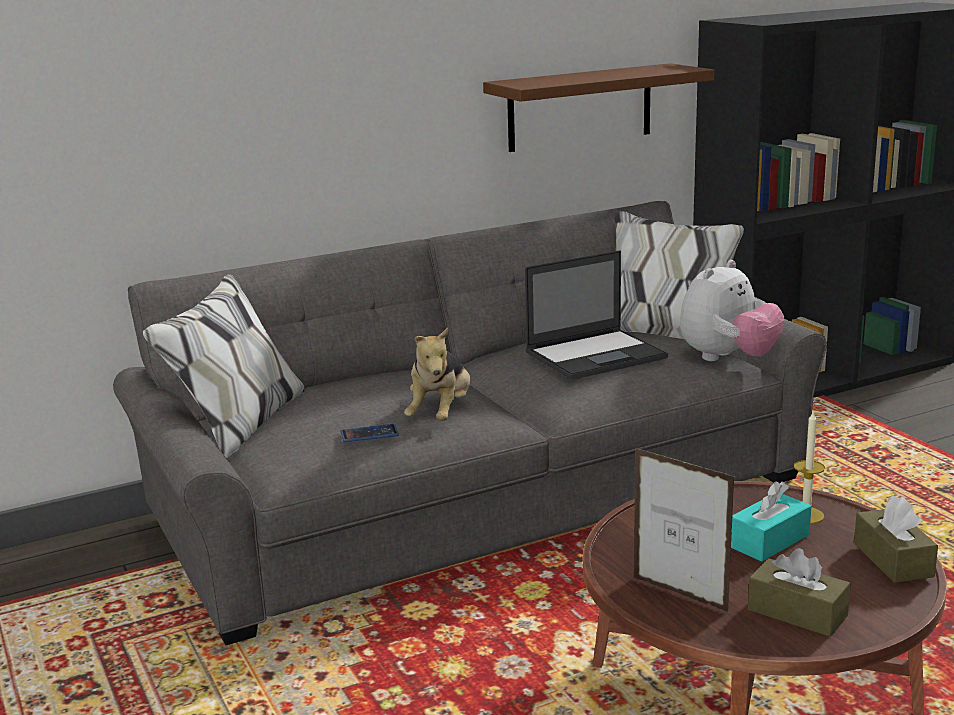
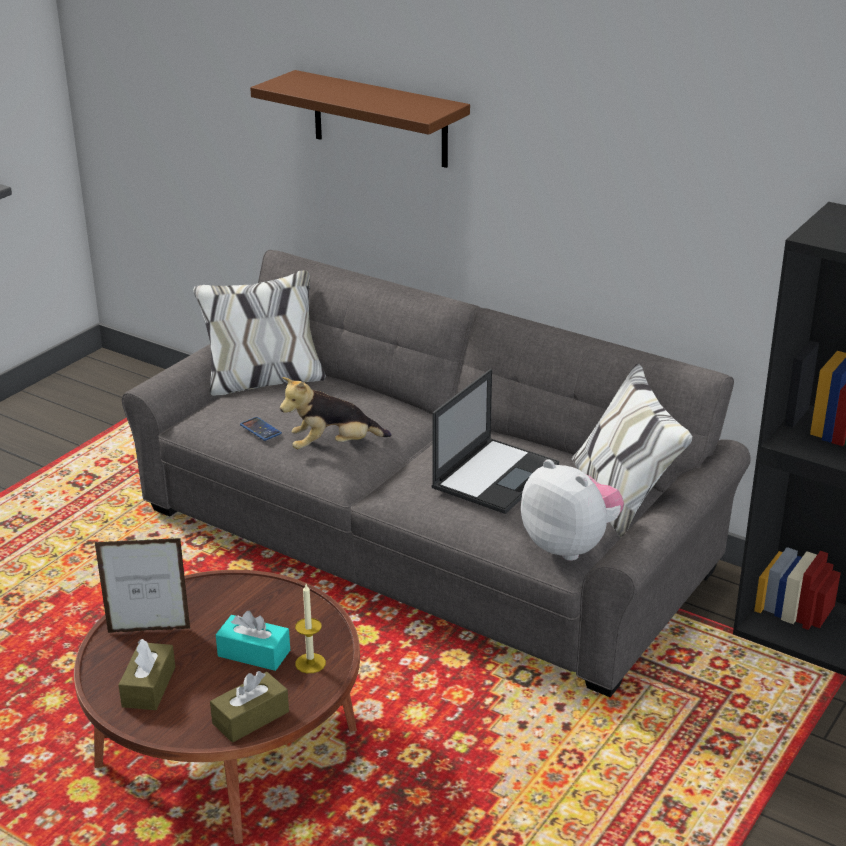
camera: 60 degrees right, 10 degrees up
brown shelf [483,63,715,152] -> brown shelf moved to [250,70,470,168]
laptop [525,250,668,380] -> laptop turned 90 degrees counterclockwise [431,369,559,514]
picture frame [634,448,735,612] -> picture frame turned 105 degrees counterclockwise [95,538,191,633]
plush toy [680,260,785,361] -> plush toy turned 150 degrees counterclockwise [521,459,624,561]

